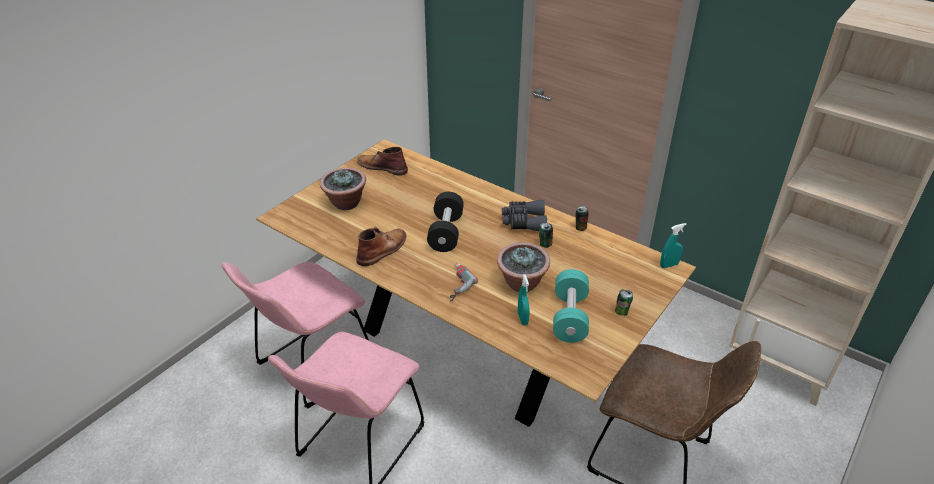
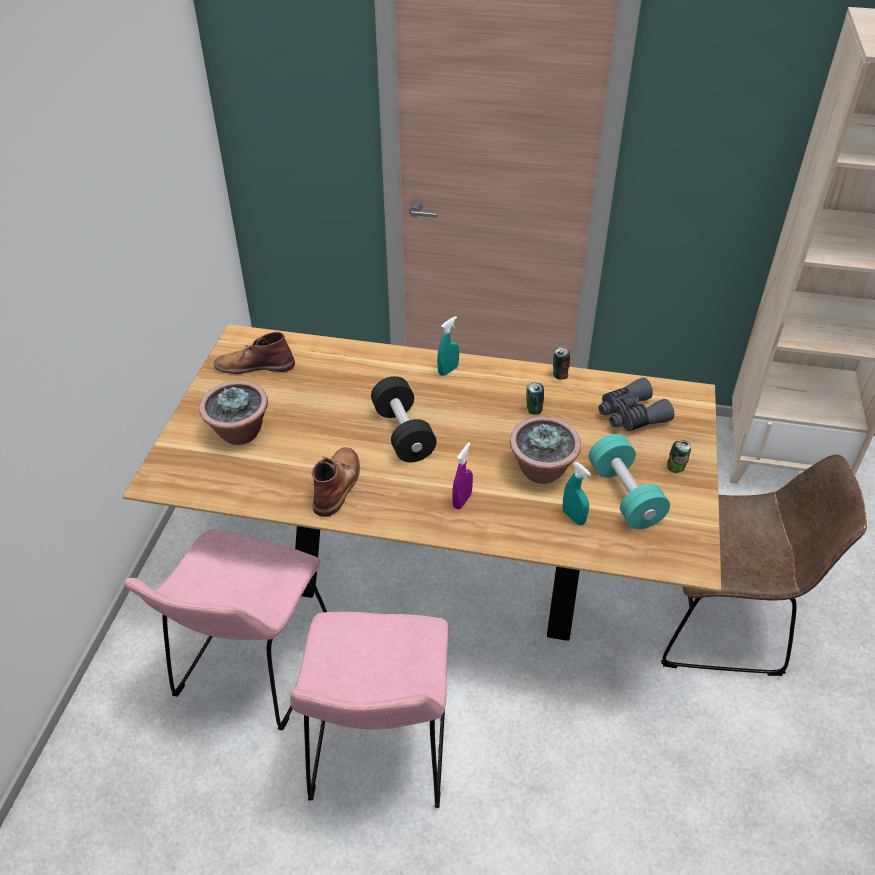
camera: 25 degrees left, 5 degrees up
power drill [450,263,478,302] -> purple spray bottle [452,442,473,509]
grey binoculars [502,200,547,231] -> grey binoculars moved to [598,378,674,431]
turquoise spray bottle [660,223,686,268] -> turquoise spray bottle moved to [437,316,459,376]

